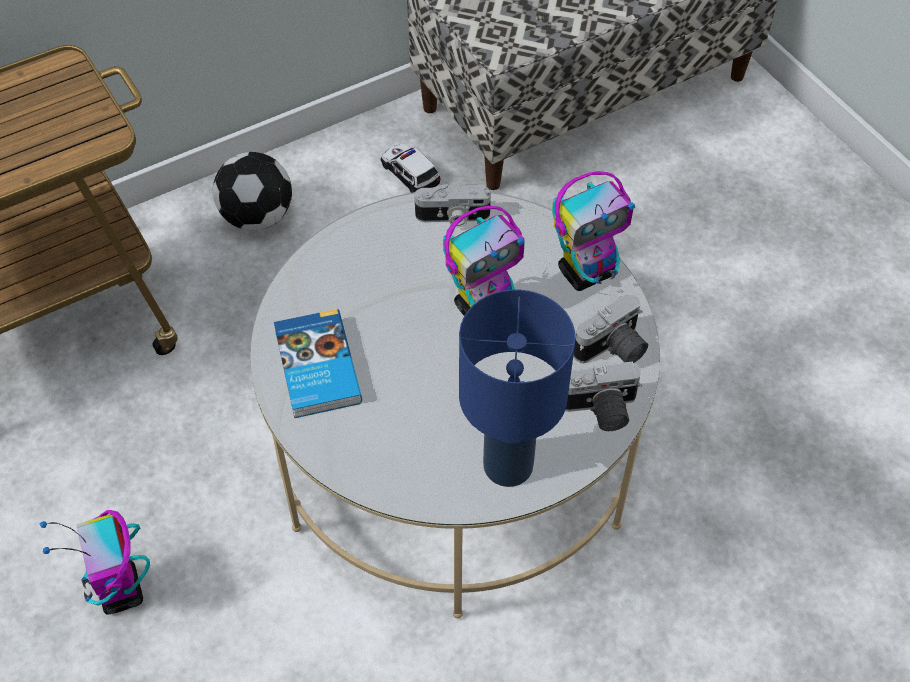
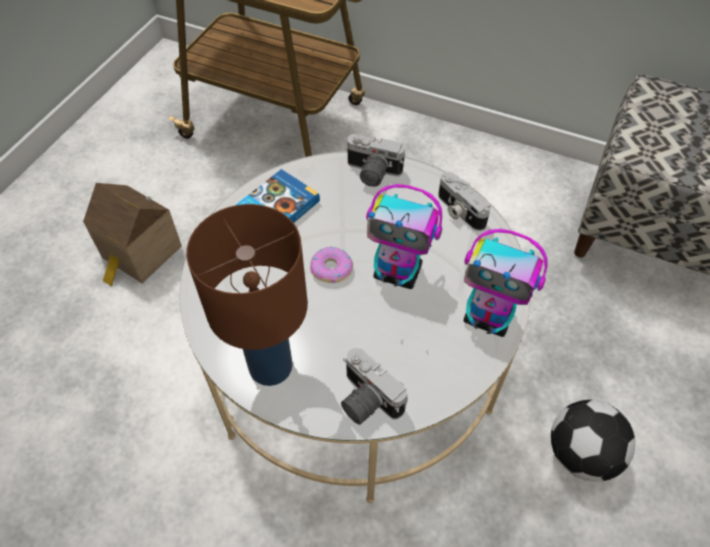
camera: 55 degrees right, 0 degrees up
toy robot [40,510,150,615] -> toy house [83,183,182,286]
football [213,152,292,231] -> football moved to [551,400,635,482]
toy car [381,143,440,193] -> none
blue table lamp [459,290,576,487] -> brown table lamp [186,204,308,386]
camera [573,293,648,363] -> camera moved to [345,134,405,187]
none -> donut [310,246,353,283]

